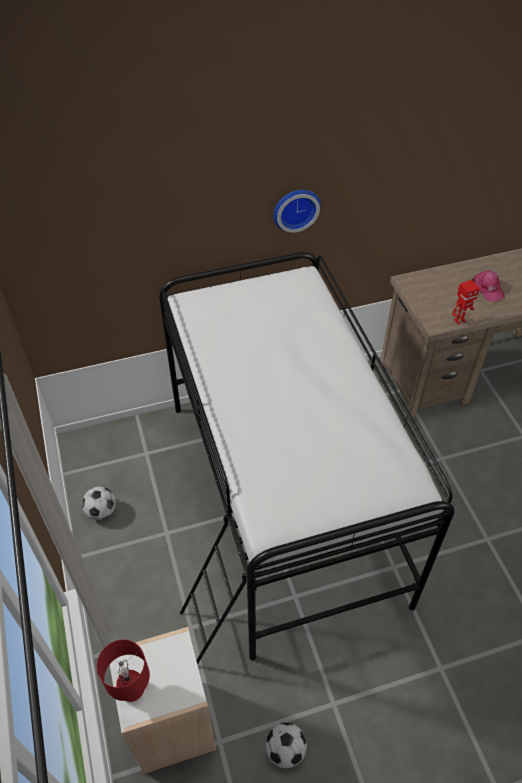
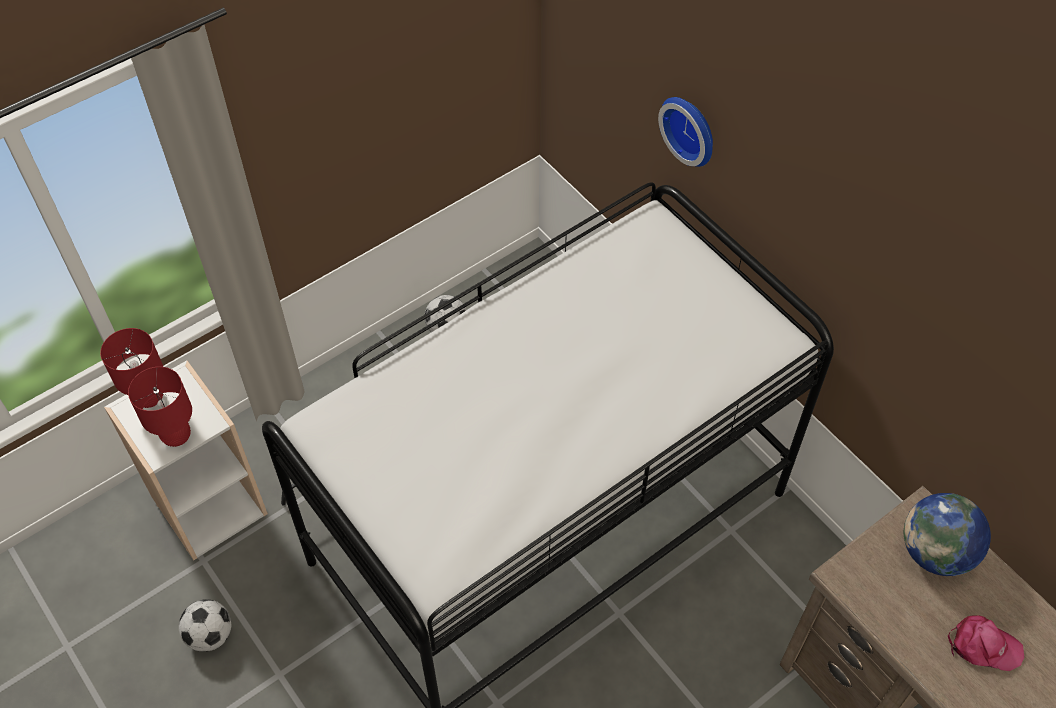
camera: 70 degrees right, 5 degrees up
wall clock [274,190,321,233] -> wall clock moved to [658,97,713,167]
toy robot [452,280,480,325] -> none
pink cap [471,270,505,302] -> pink cap turned 120 degrees counterclockwise [948,615,1024,671]
none -> red table lamp [128,367,192,447]
none -> globe [904,493,991,576]

